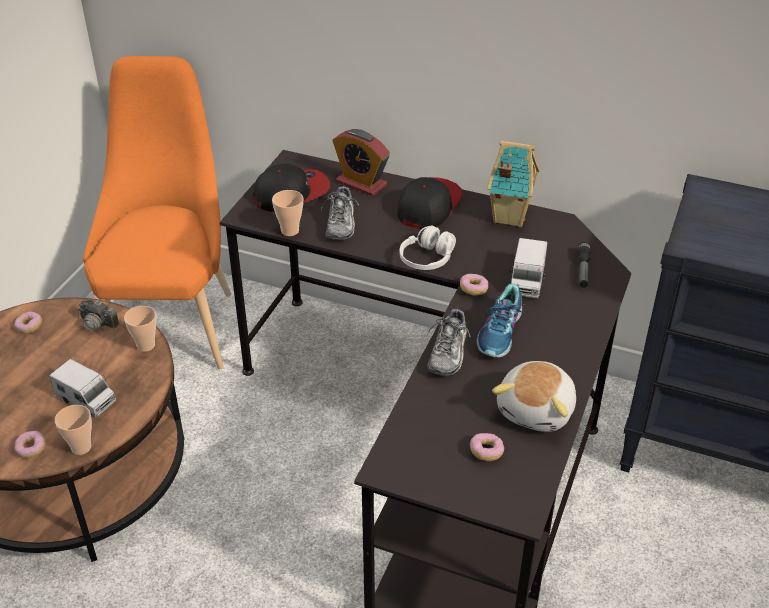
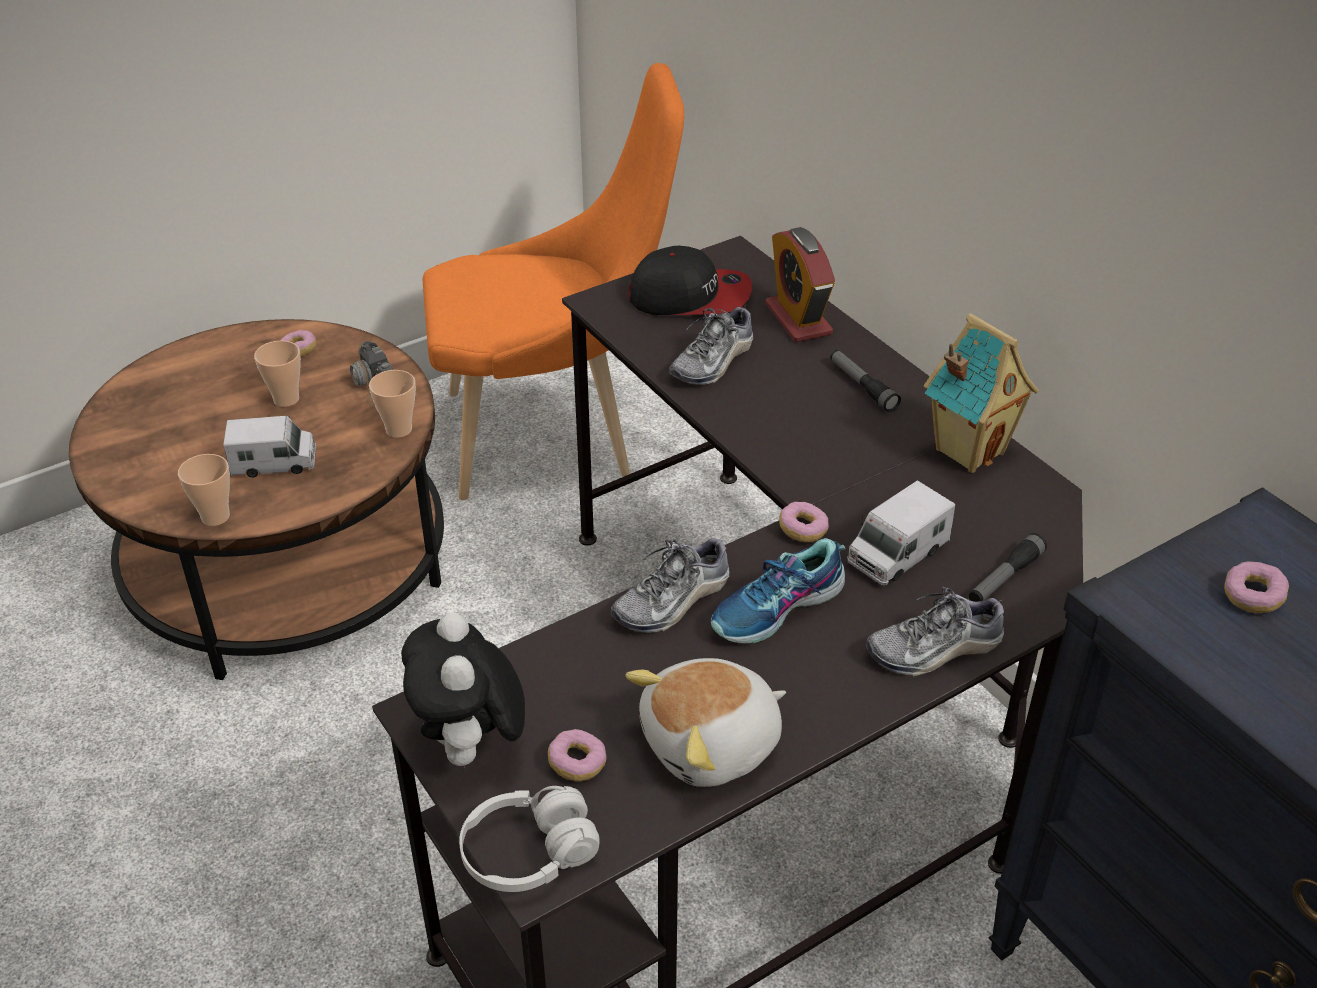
camera: 35 degrees right, 0 degrees up
donut [15,431,45,458] -> donut moved to [1224,561,1289,613]
toy truck [50,359,116,417] -> toy truck turned 75 degrees counterclockwise [223,416,316,478]
orange chair [83,56,231,369] -> orange chair turned 45 degrees clockwise [423,63,684,500]
cup [272,190,303,236] -> cup moved to [254,341,301,407]
cap [397,177,463,229] -> flashlight [830,350,901,412]
white headphones [400,226,456,270] -> white headphones moved to [459,786,600,892]
none -> plush toy [401,612,525,772]
none -> shoe [866,586,1005,677]

